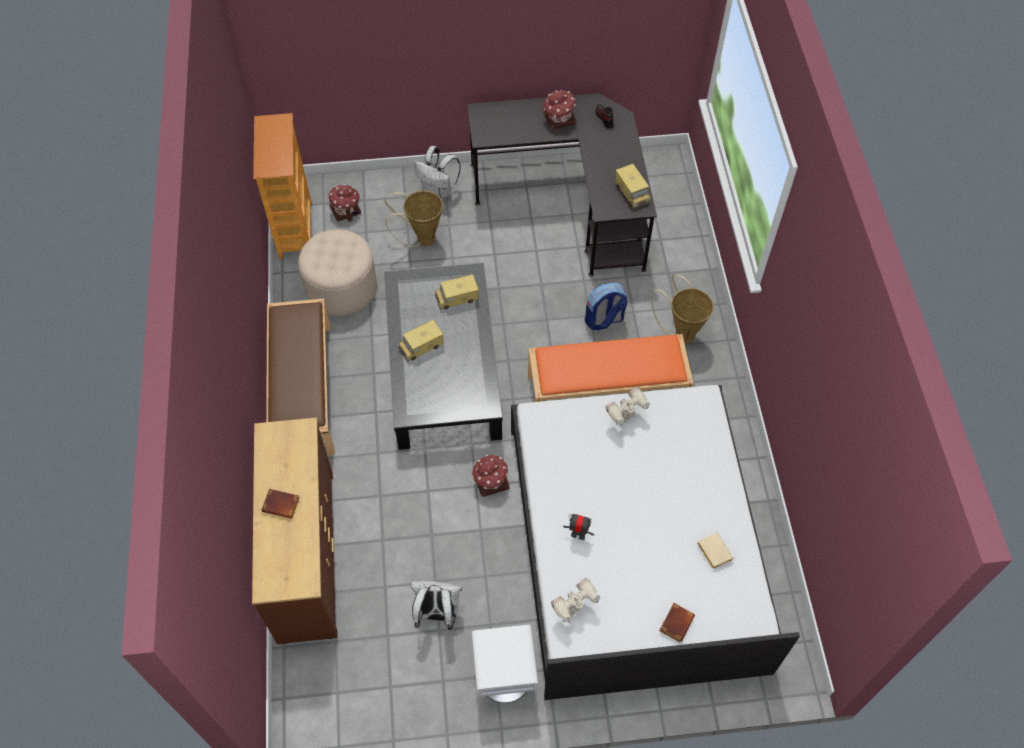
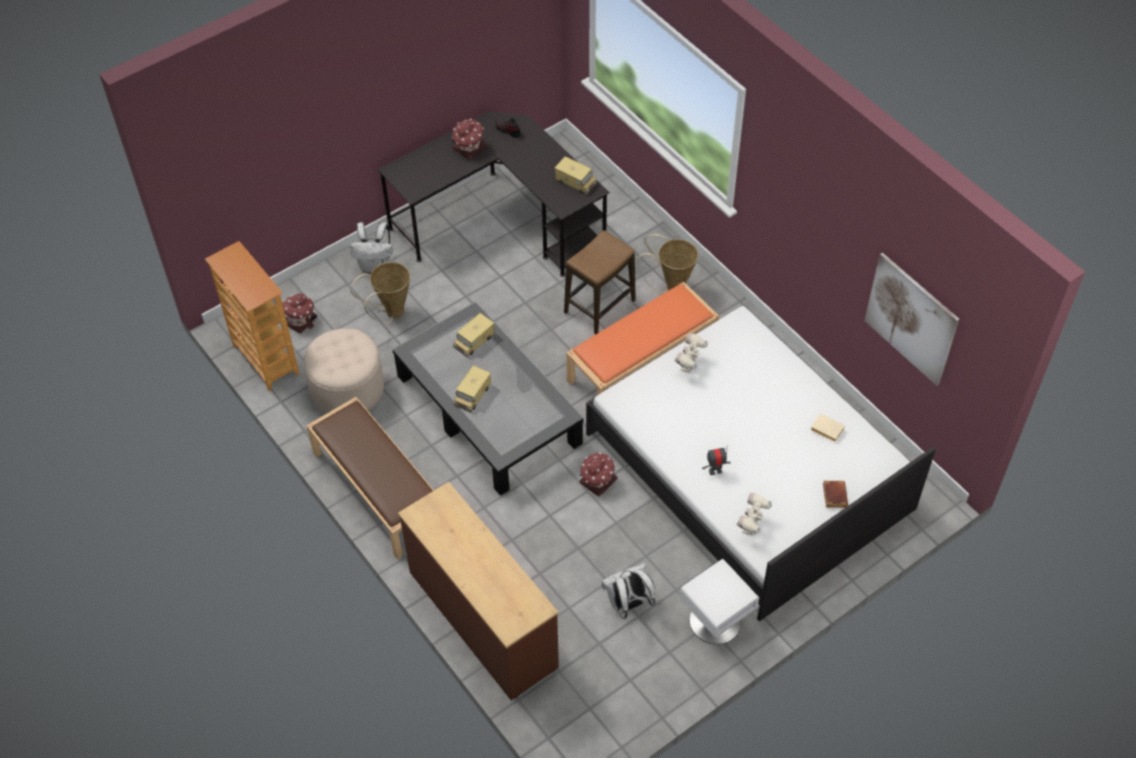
camera: 30 degrees left, 5 degrees down
brown book [262,489,300,519] -> none
backpack [585,283,627,330] -> stool [564,230,636,335]
none -> picture [864,253,959,386]

